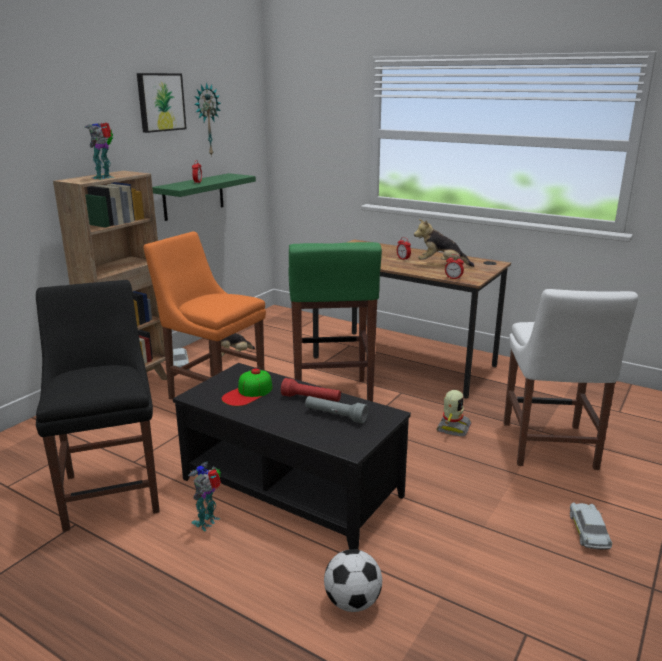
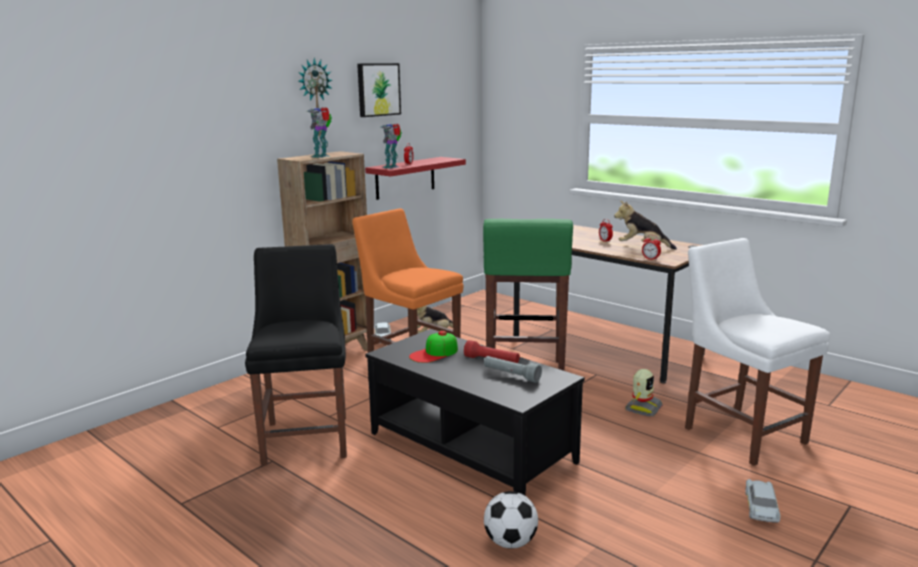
camera: 10 degrees right, 5 degrees down
green shelf [152,173,256,221] -> red shelf [365,157,466,200]
toy robot [188,462,221,531] -> toy robot moved to [381,124,402,169]
wall clock [194,82,221,157] -> wall clock moved to [298,58,332,138]
white chair [504,289,638,470] -> white chair turned 135 degrees clockwise [685,238,830,466]

